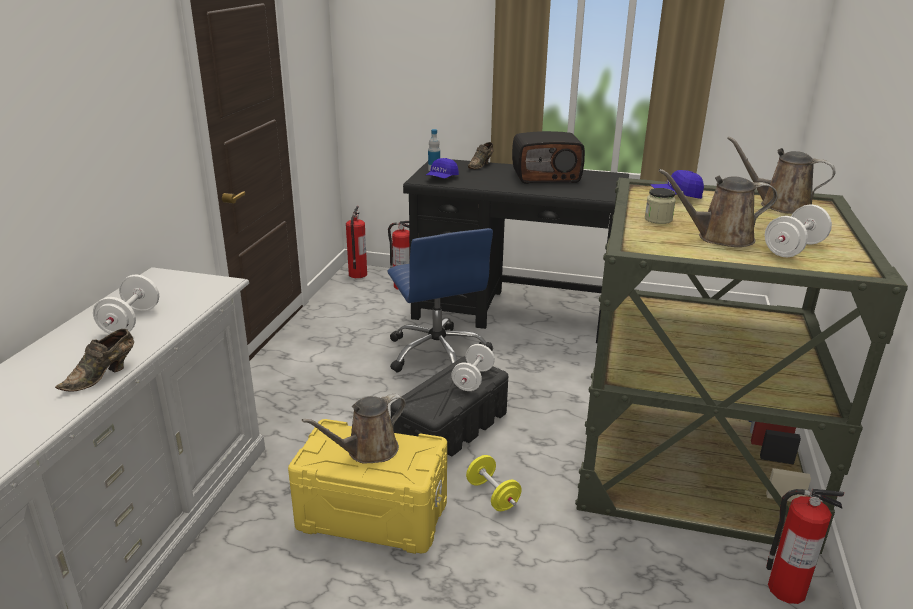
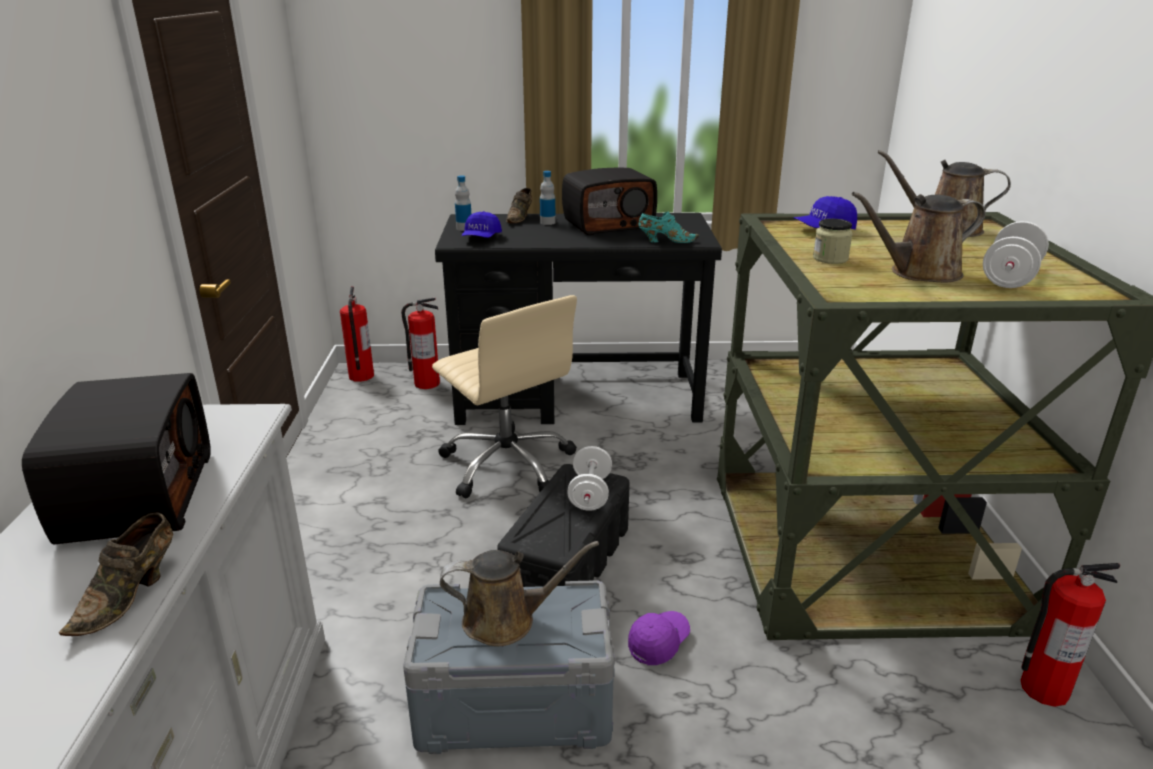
camera: 15 degrees left, 0 degrees up
white dumbbell [93,275,159,334] -> radio [22,373,211,544]
yellow storage box [288,419,447,554] -> grey storage box [403,580,615,754]
brown watering can [302,394,406,464] -> brown watering can turned 135 degrees counterclockwise [440,541,599,646]
blue office chair [388,228,493,372] -> beige office chair [432,295,577,498]
yellow dumbbell [466,455,521,511] -> purple cap [628,611,690,665]
none -> bottle [540,171,556,225]
none -> turquoise shoe [638,212,699,243]

